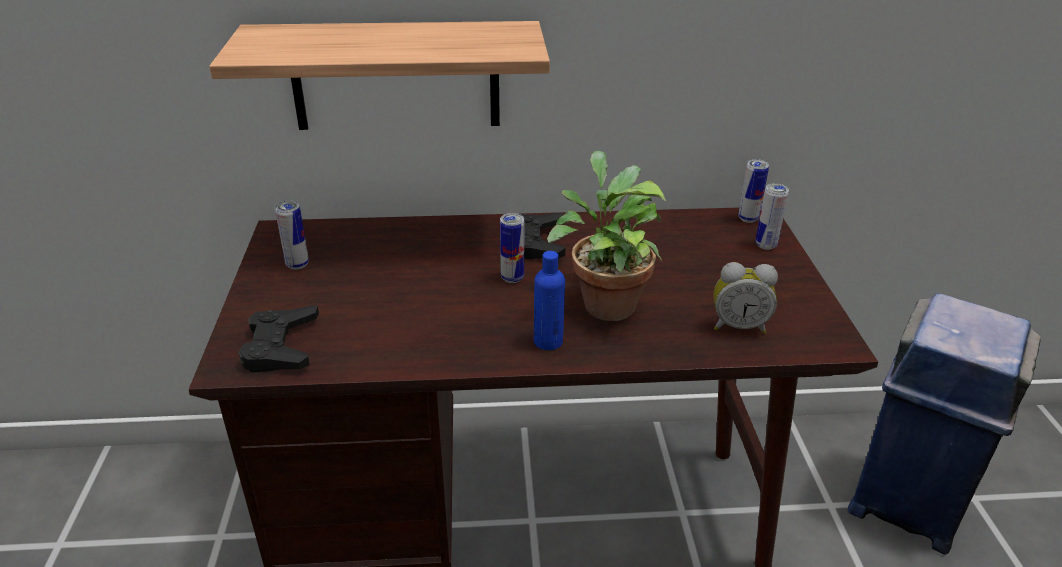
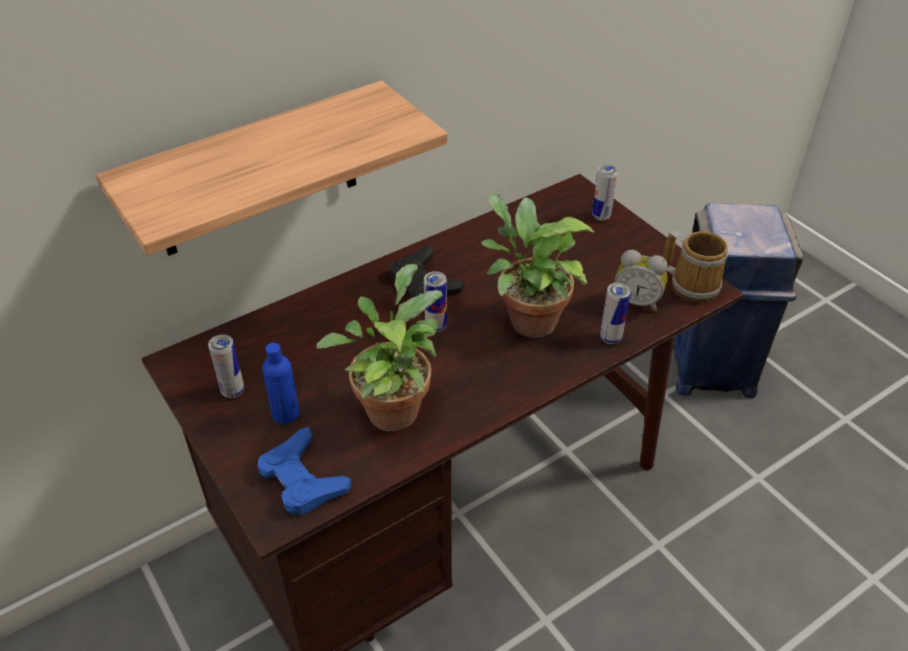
camera: 30 degrees left, 10 degrees up
black game controller [238,305,319,372] -> blue game controller [258,427,351,515]
blue bottle [534,251,565,350] -> blue bottle moved to [262,343,299,424]
alarm clock [713,262,778,334] -> alarm clock turned 45 degrees clockwise [614,250,668,312]
can [738,159,769,223] -> can moved to [600,282,631,344]
none -> potted plant [316,264,443,431]
none -> mug [663,231,728,303]

